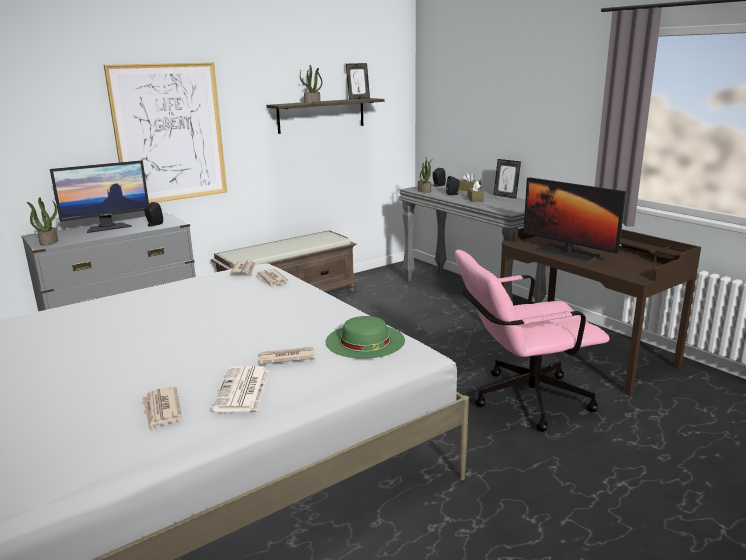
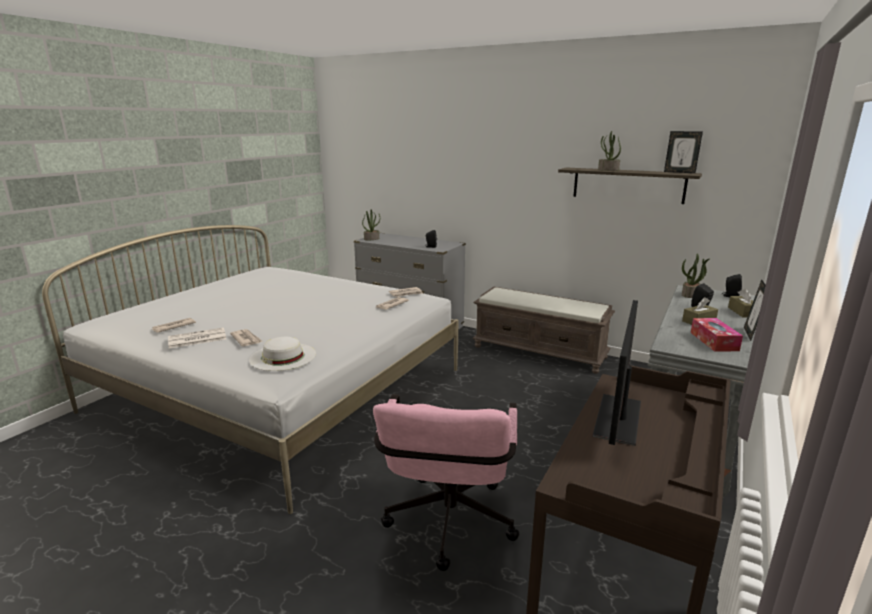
camera: 65 degrees right, 0 degrees up
monitor [50,160,149,233] -> none
picture [104,62,227,203] -> none
green hat [325,316,405,359] -> white hat [249,337,316,371]
pink office chair [455,250,610,432] -> pink office chair turned 135 degrees counterclockwise [373,394,519,571]
none -> tissue box [691,318,743,352]

